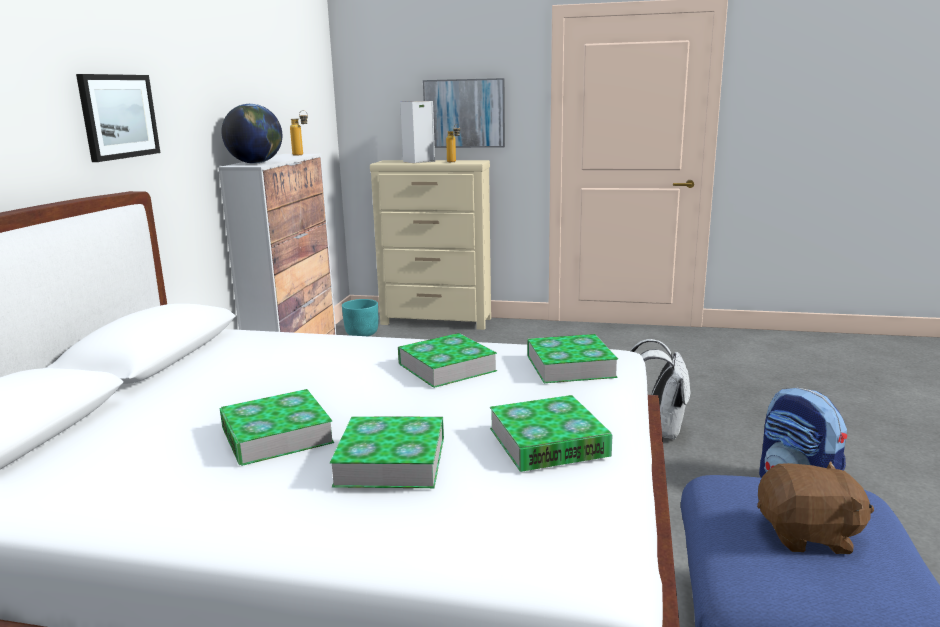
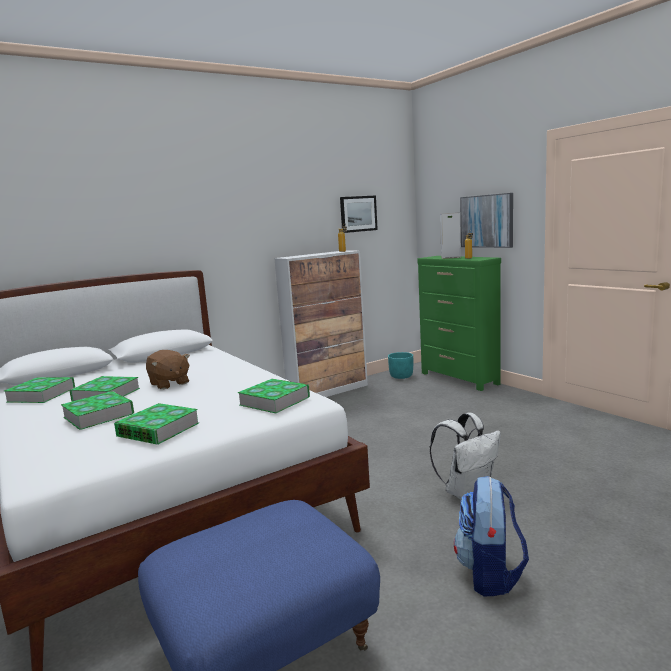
camera: 45 degrees right, 5 degrees down
picture [76,74,160,162] -> picture moved to [340,195,378,233]
globe [221,104,282,164] -> none
beige dresser [370,160,491,330] -> green dresser [417,256,501,391]
book [398,333,497,388] -> book moved to [4,377,75,403]
brown plush toy [757,462,874,554] -> brown plush toy moved to [146,350,190,389]

